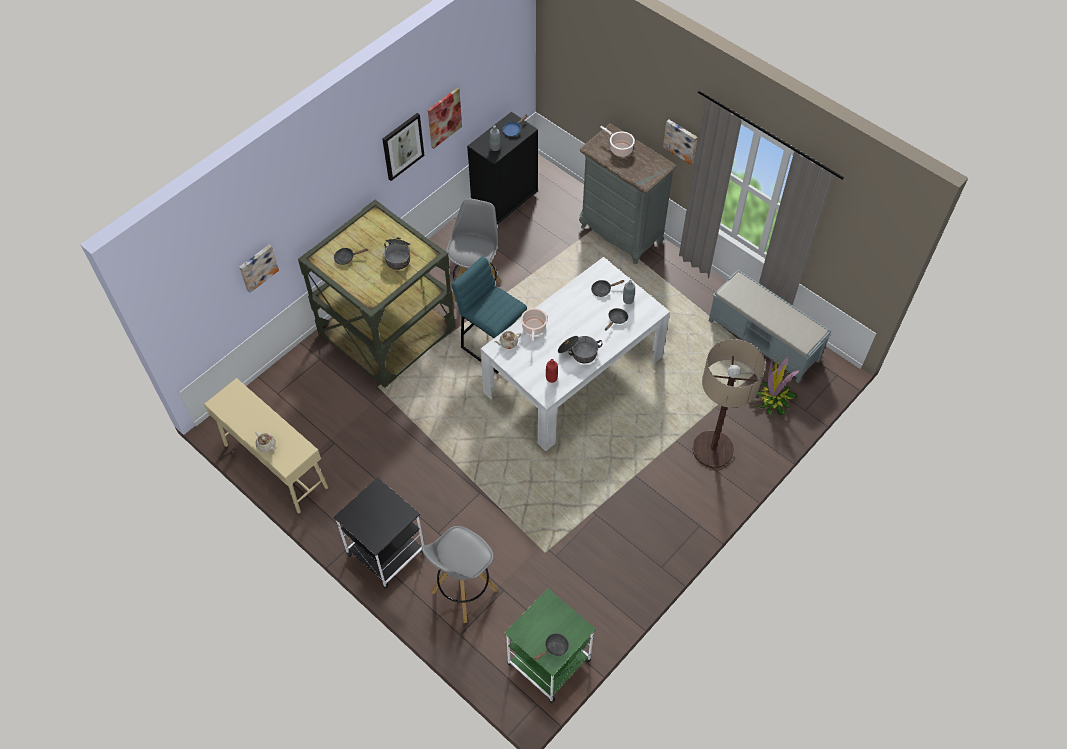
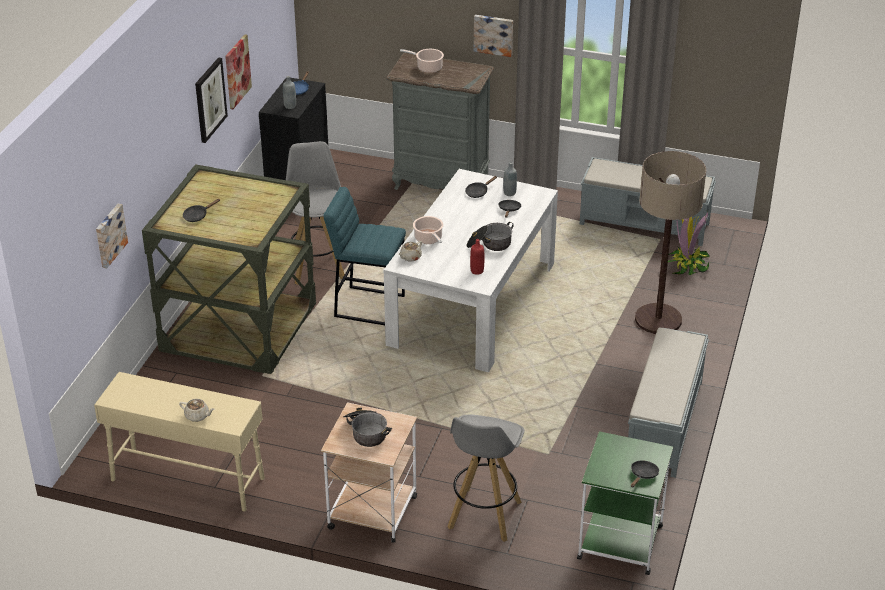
camera: 25 degrees left, 20 degrees down
black cart [333,477,424,589] -> beige cart [321,402,417,542]
cooking pot [384,237,411,270] -> cooking pot moved to [343,408,392,447]
none -> grey bench [628,328,709,478]

